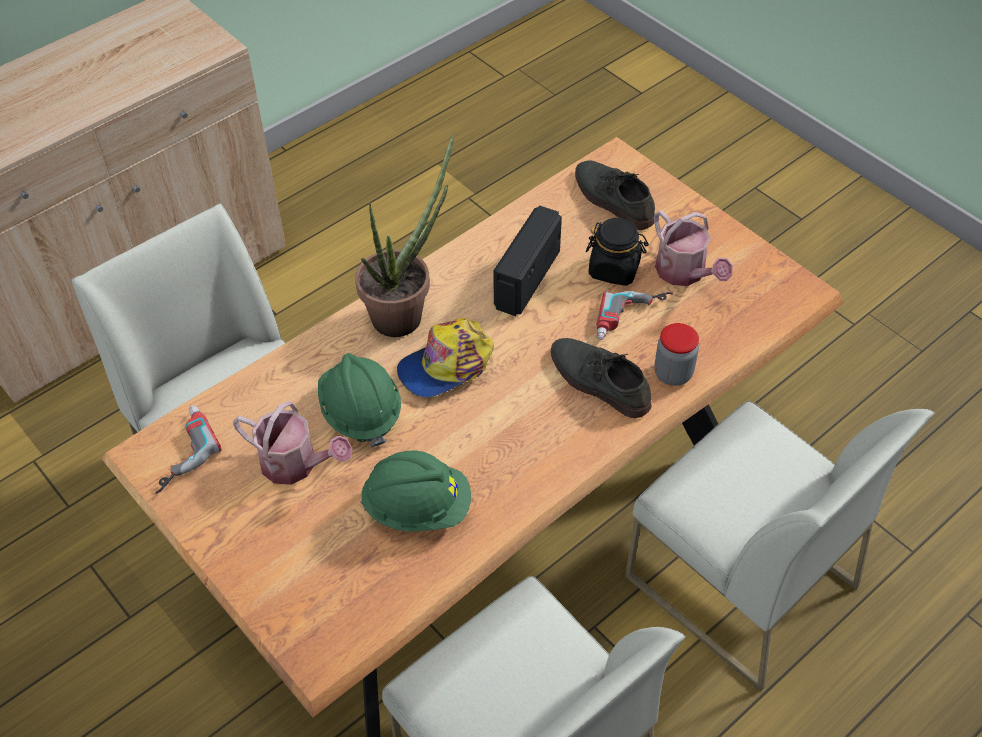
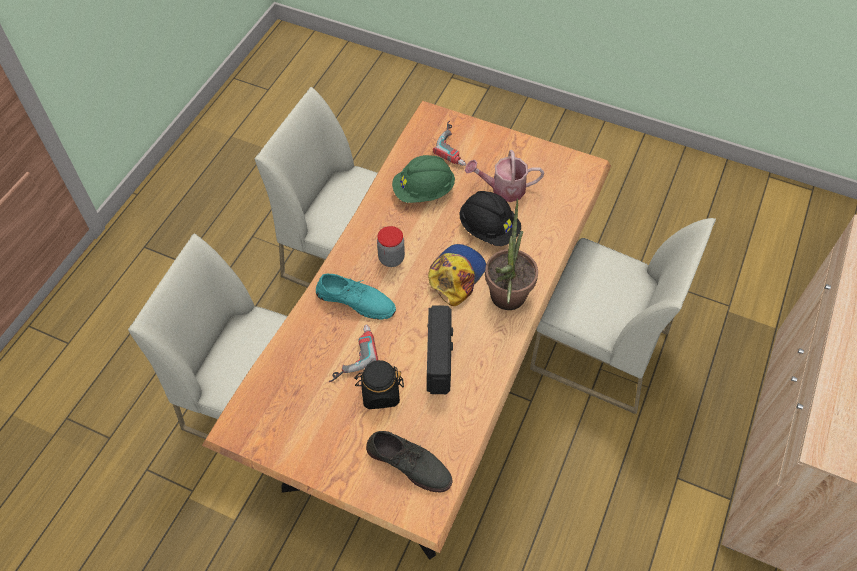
camera: 155 degrees right, 5 degrees up
power drill [156,405,221,494] -> power drill moved to [433,121,466,166]
green hard hat [318,353,401,447] -> black hard hat [460,191,521,246]
grey shoe [551,338,651,418] -> turquoise shoe [316,274,396,320]
watering can [654,210,733,286] -> none
jar [654,323,699,386] -> jar moved to [377,226,405,267]

